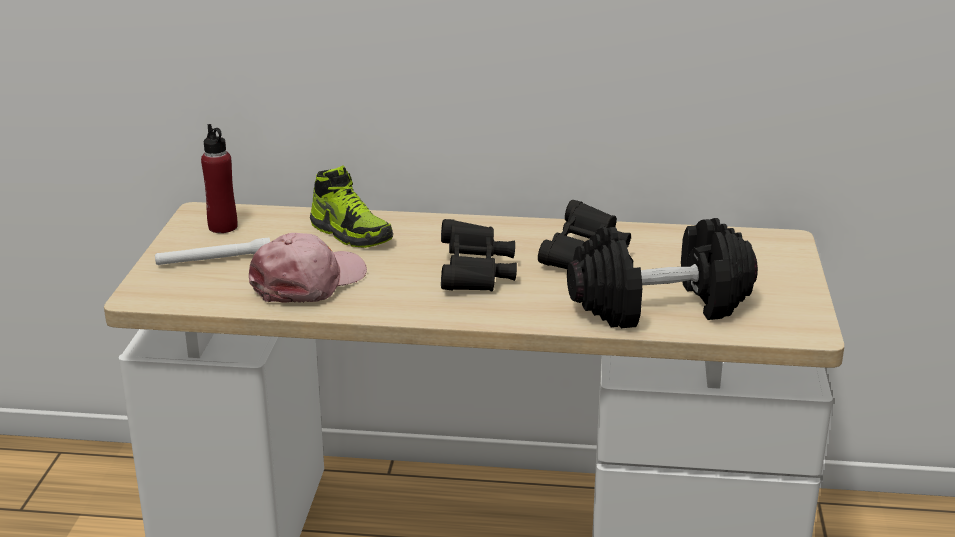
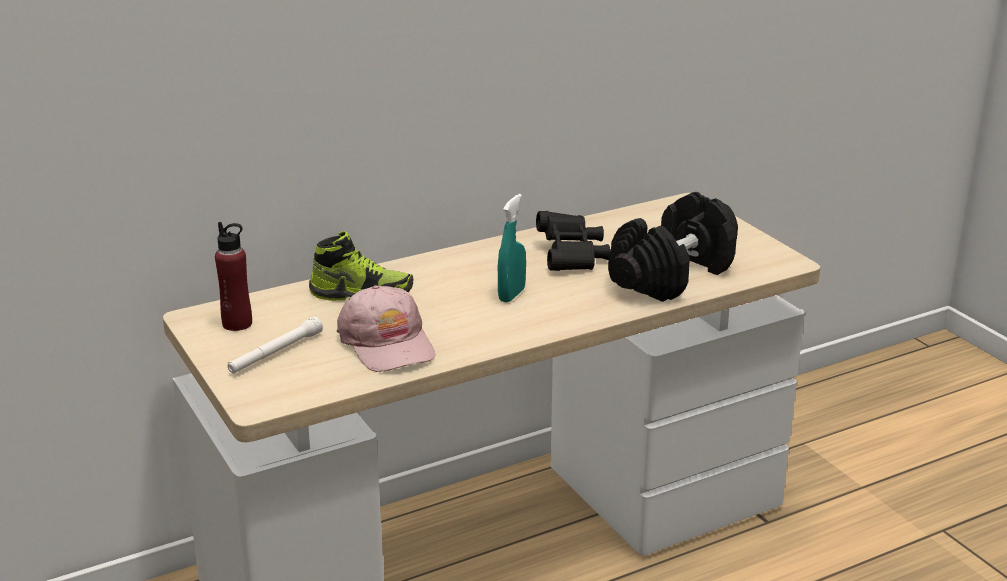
camera: 35 degrees left, 0 degrees up
pink cap [249,233,367,303] -> pink cap turned 150 degrees clockwise [337,285,435,372]
black binoculars [441,219,517,291] -> turquoise spray bottle [498,194,526,302]

